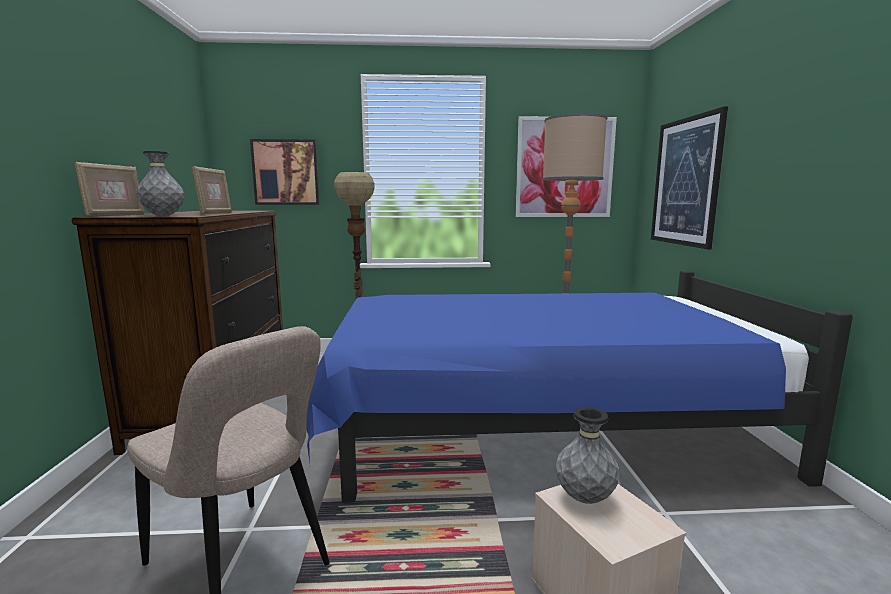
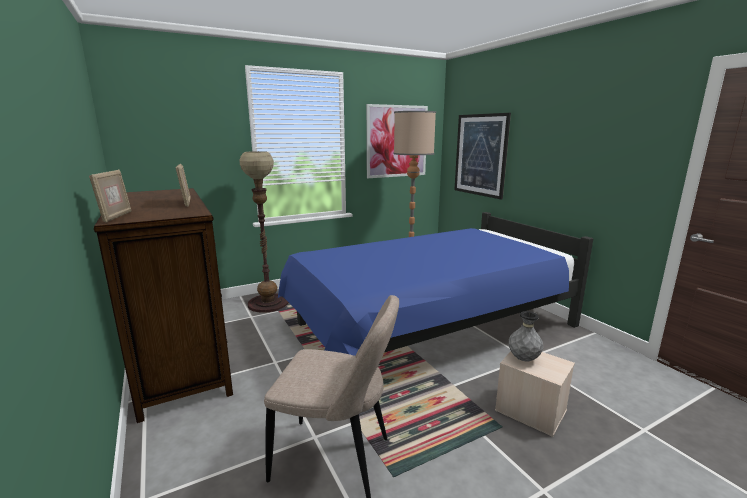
camera: 25 degrees left, 5 degrees up
grey vase [136,151,184,216] -> none
picture [250,139,320,205] -> none

